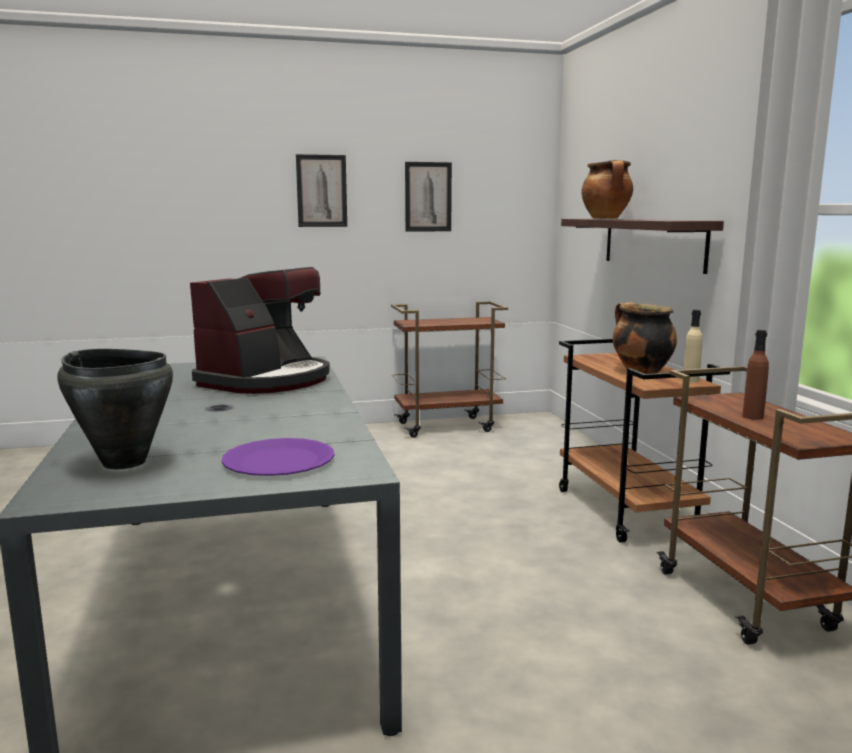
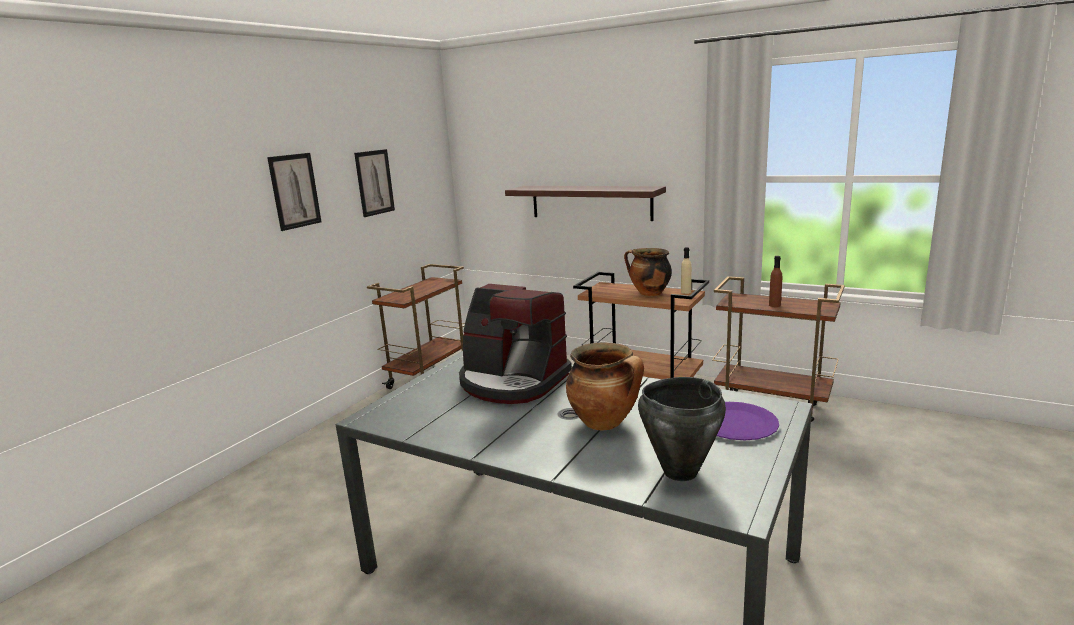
camera: 45 degrees left, 5 degrees up
coffee machine [190,267,330,394] -> coffee machine turned 135 degrees clockwise [459,284,572,404]
cooking pot [581,160,633,219] -> cooking pot moved to [566,343,644,430]

